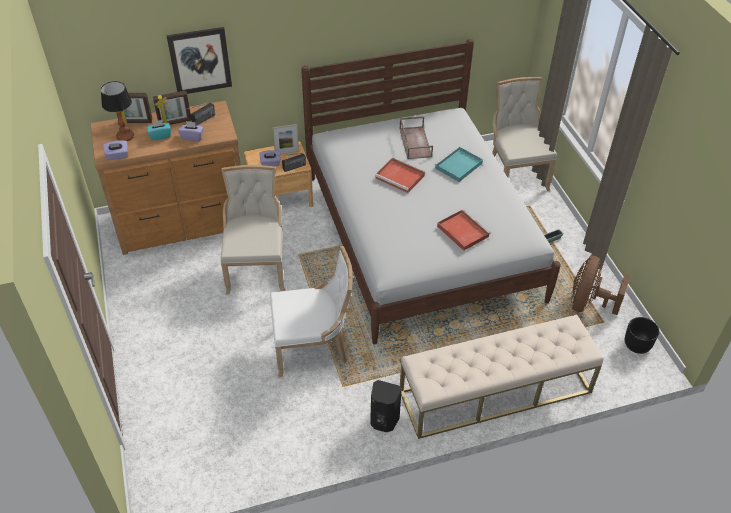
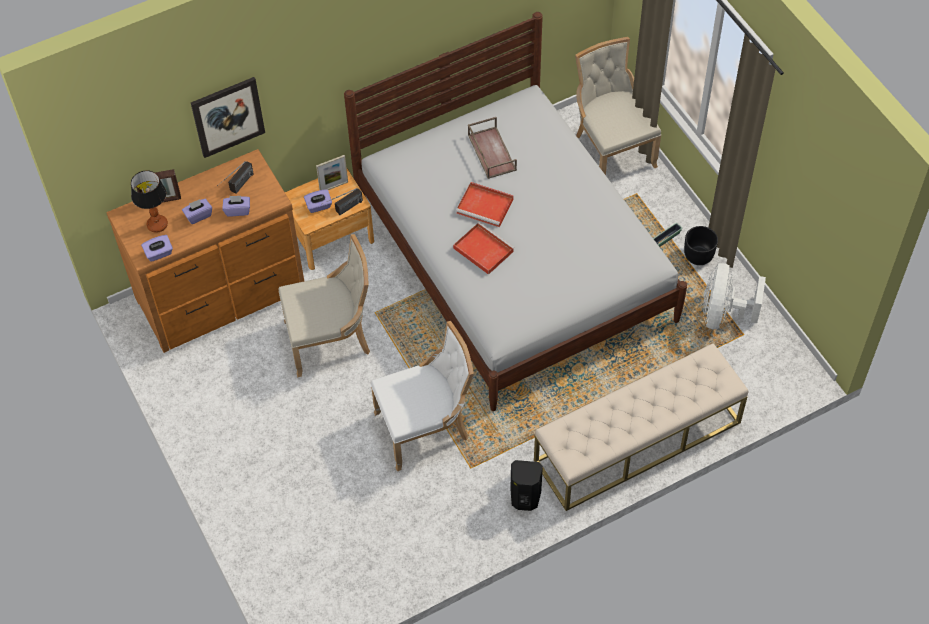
camera: 10 degrees left, 10 degrees up
turquoise tissue box [147,120,171,141] -> purple tissue box [182,199,212,224]
picture frame [153,90,192,125] -> none
beige chair [221,165,285,295] -> beige chair turned 90 degrees clockwise [278,234,370,377]
turquoise tray [434,146,483,182] -> none
red tray [437,209,490,251] -> red tray moved to [453,222,515,275]
brown fan [571,256,630,315] -> white fan [703,263,766,330]
black planter [625,317,659,354] -> black planter moved to [684,226,718,265]

